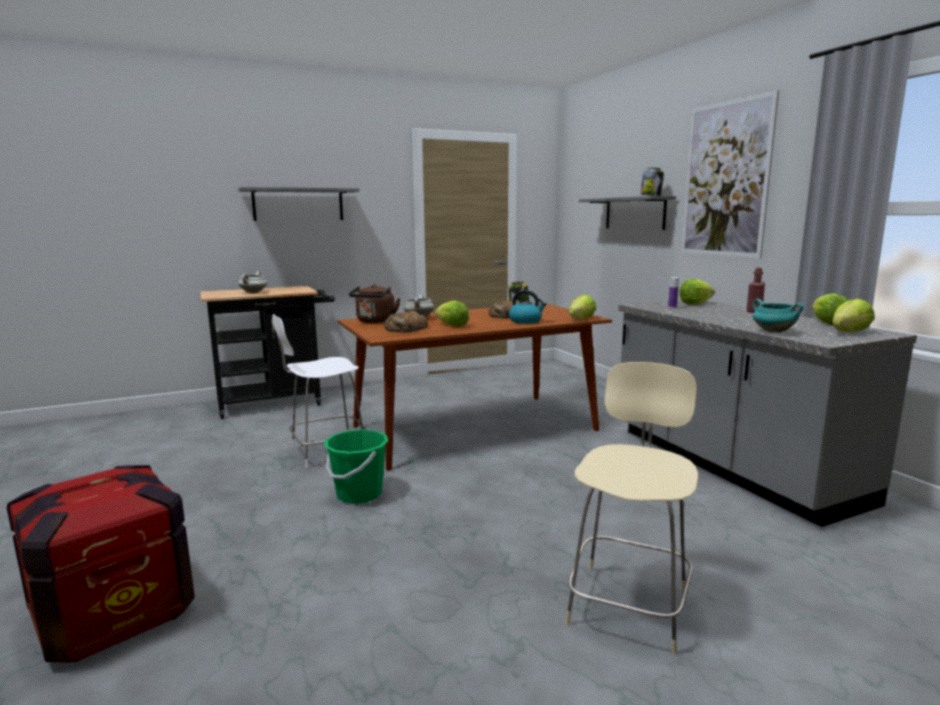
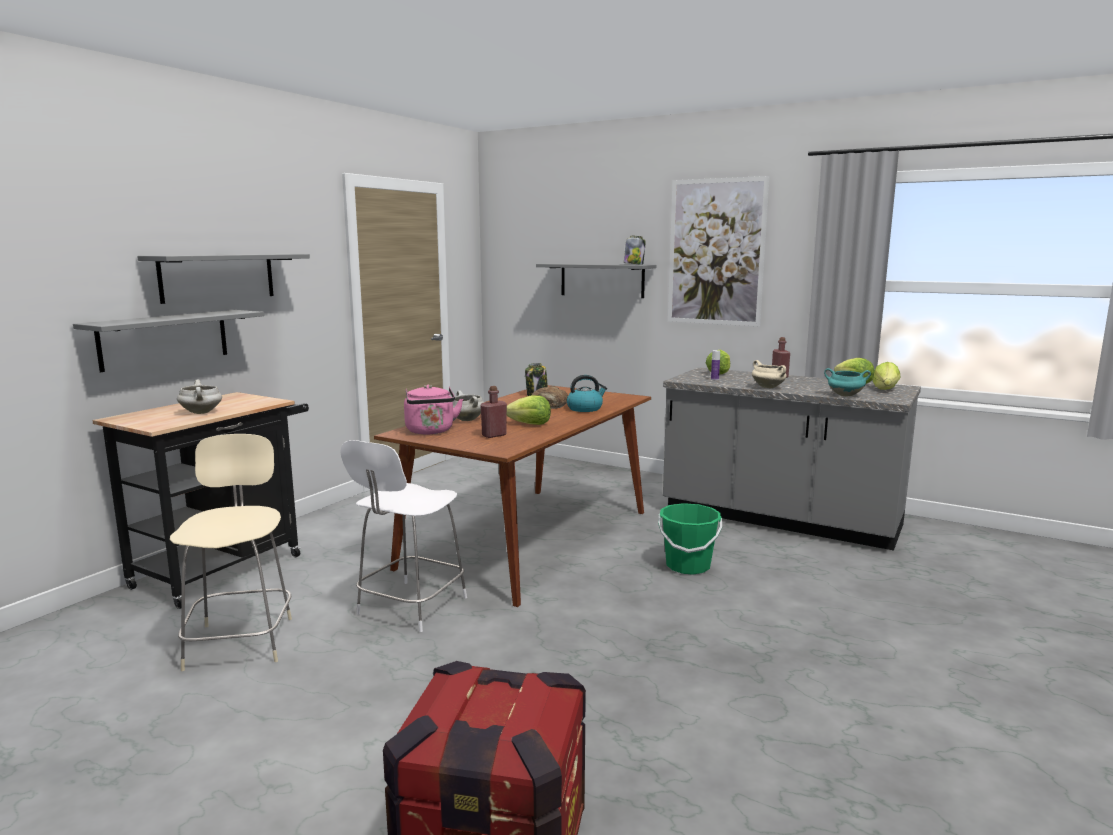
camera: 35 degrees left, 0 degrees up
green bucket [325,430,388,504] -> green bucket moved to [658,503,722,575]
brown kettle [349,284,401,323] -> pink kettle [404,385,463,434]
bread [384,311,428,333] -> red bottle [480,386,507,438]
beige chair [565,362,698,655] -> beige chair moved to [170,434,292,671]
lettuce [569,295,596,319] -> none
none -> grey shelf [73,310,265,372]
none -> beige cooking pot [752,360,787,388]

